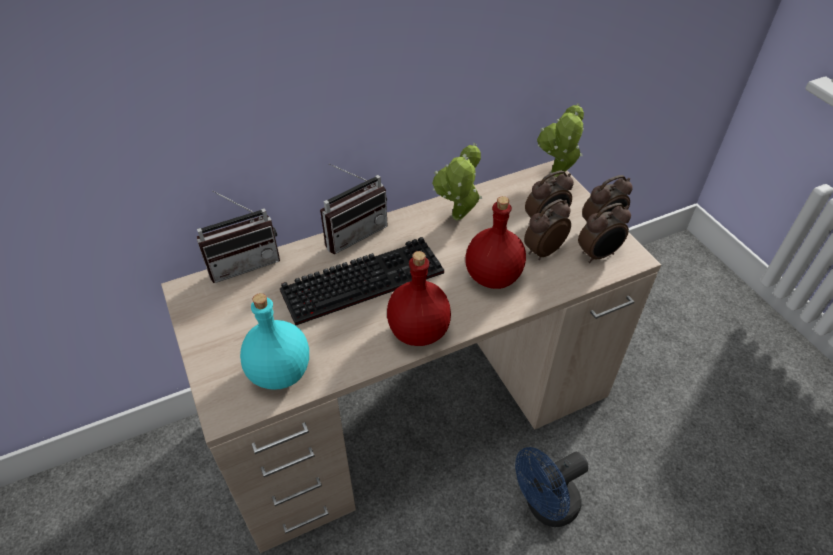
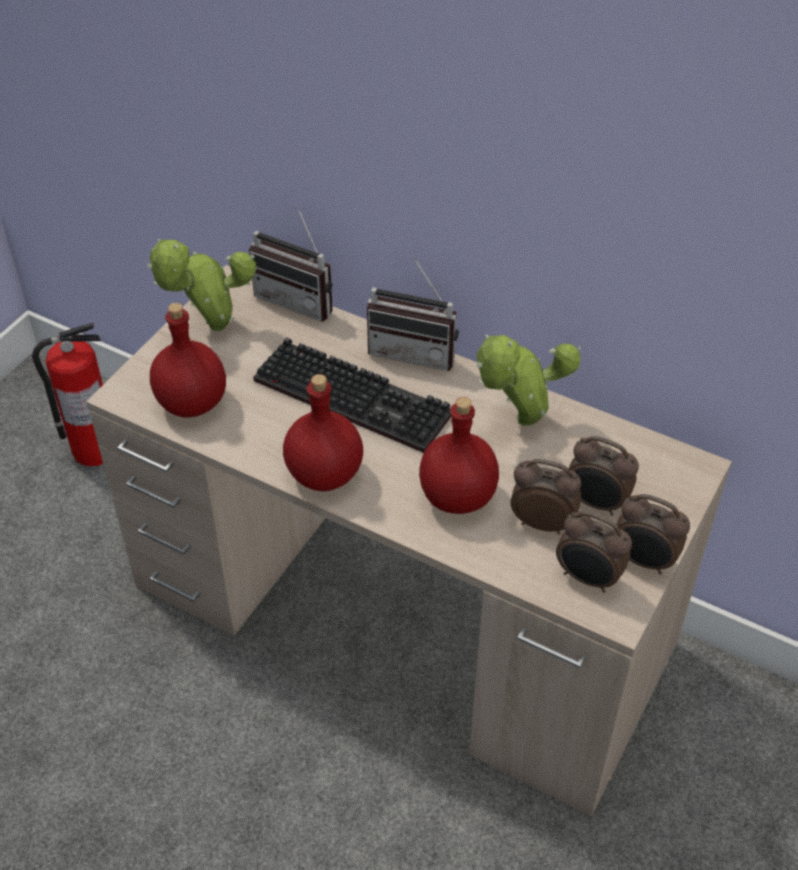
camera: 55 degrees right, 0 degrees up
turquoise bottle [240,293,309,390] -> red bottle [150,303,226,417]
blue fan [515,447,588,527] -> none
potted plant [537,103,584,177] -> potted plant moved to [147,239,257,332]
none -> fire extinguisher [32,323,103,466]

